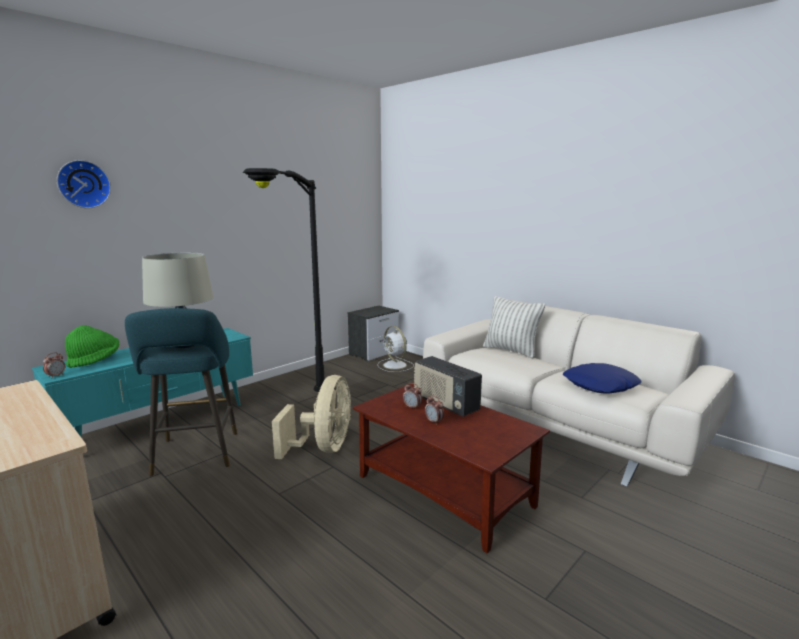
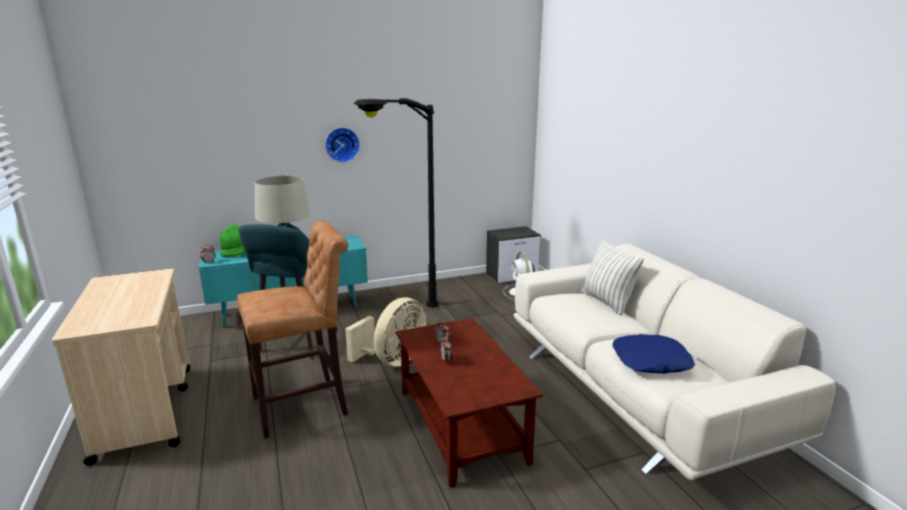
camera: 25 degrees right, 5 degrees up
wall clock [57,160,111,208] -> wall clock moved to [325,127,360,163]
radio [414,356,482,417] -> none
none -> brown stool [237,220,348,438]

